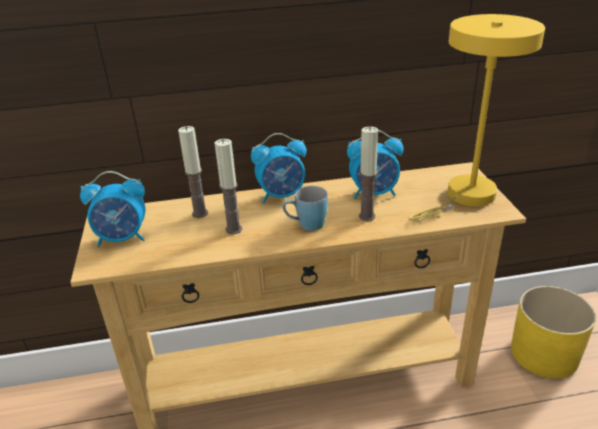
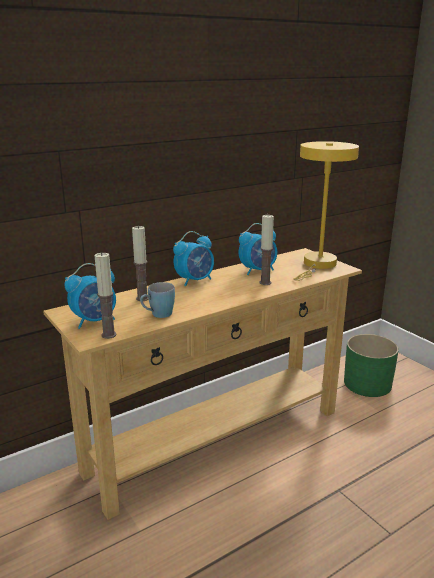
camera: 25 degrees left, 10 degrees down
candle [214,139,242,234] -> candle moved to [94,252,116,339]
blue mug [282,186,328,231] -> blue mug moved to [140,282,175,318]
yellow planter [511,286,596,379] -> green planter [344,334,399,397]

